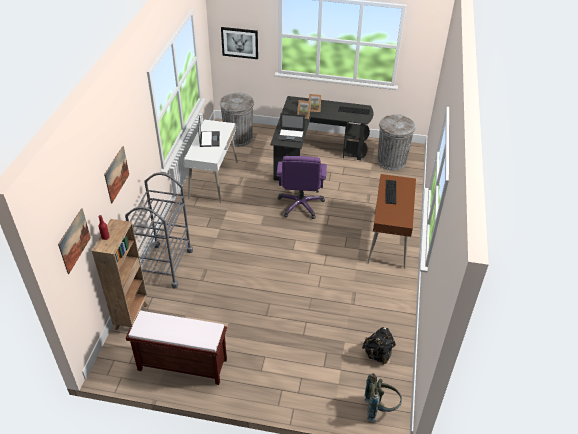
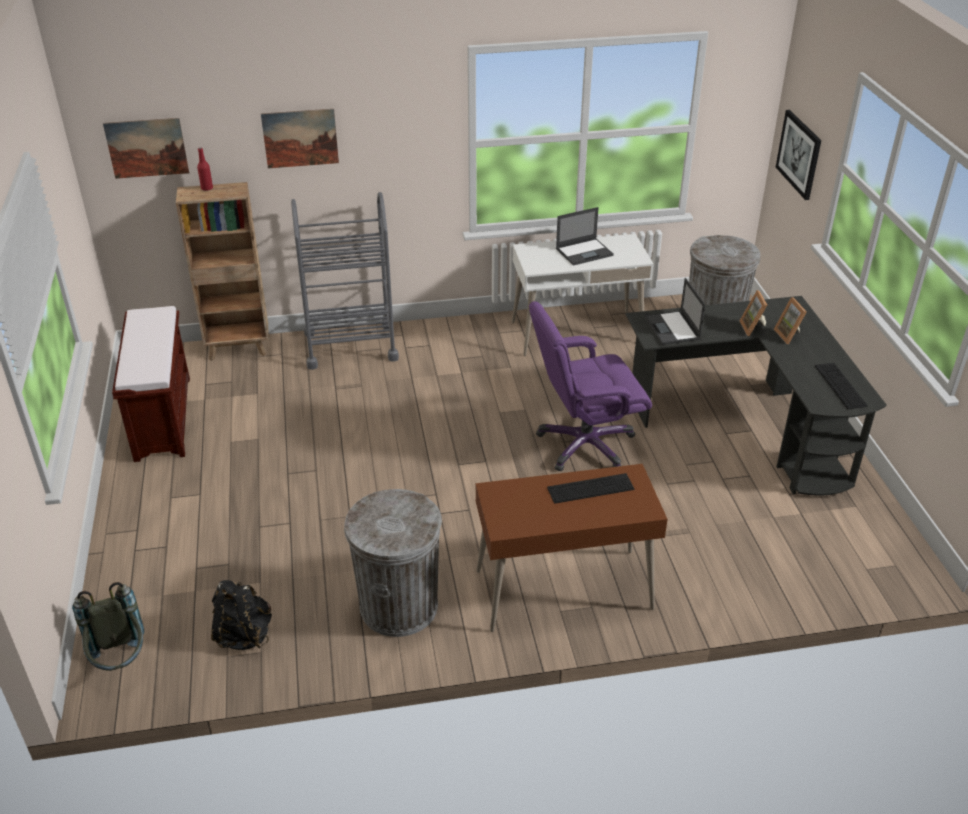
camera: 70 degrees right, 5 degrees down
grey trash can [377,114,415,171] -> grey trash can moved to [344,489,442,637]

